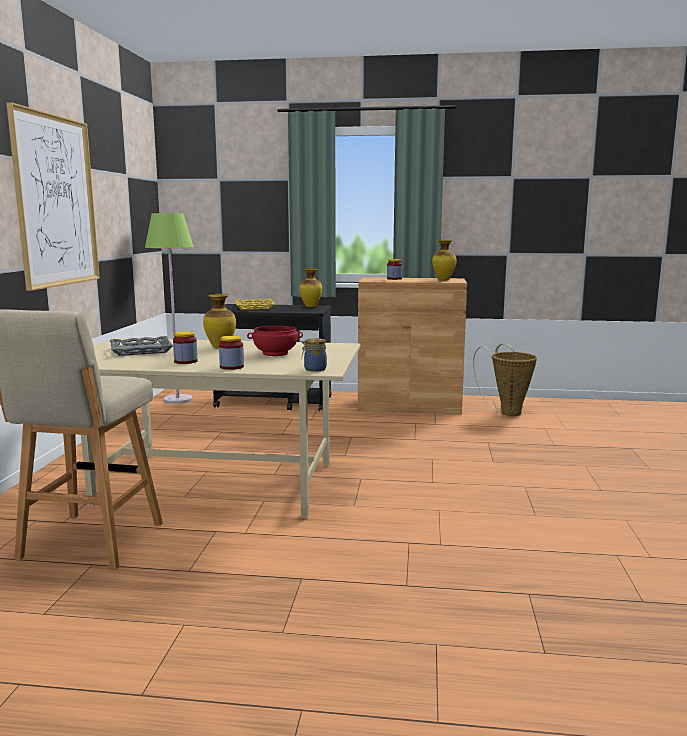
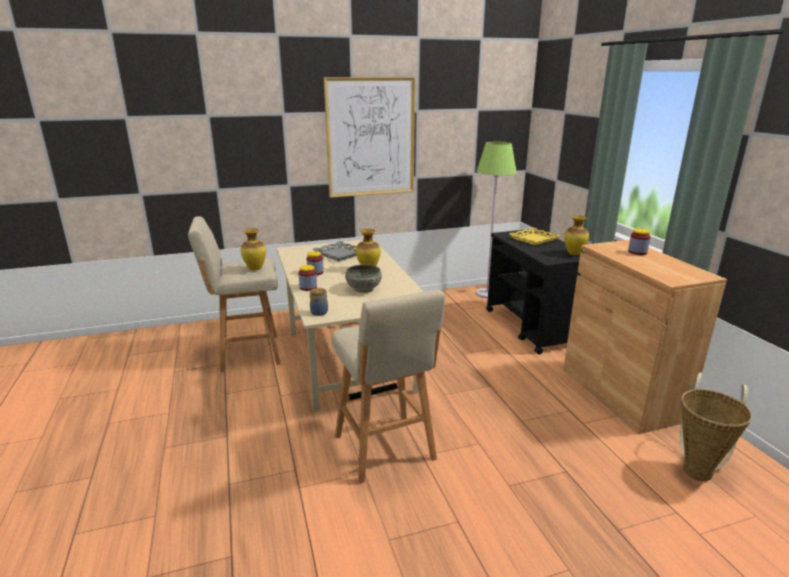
camera: 65 degrees right, 10 degrees up
red bowl [247,326,303,356] -> grey bowl [345,264,382,293]
vase [432,240,456,280] -> vase moved to [241,228,266,271]
none -> beige stool [331,289,445,484]

